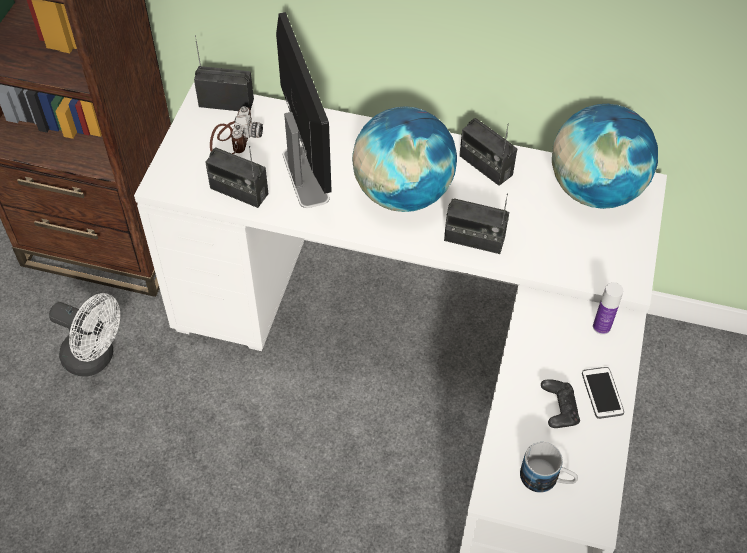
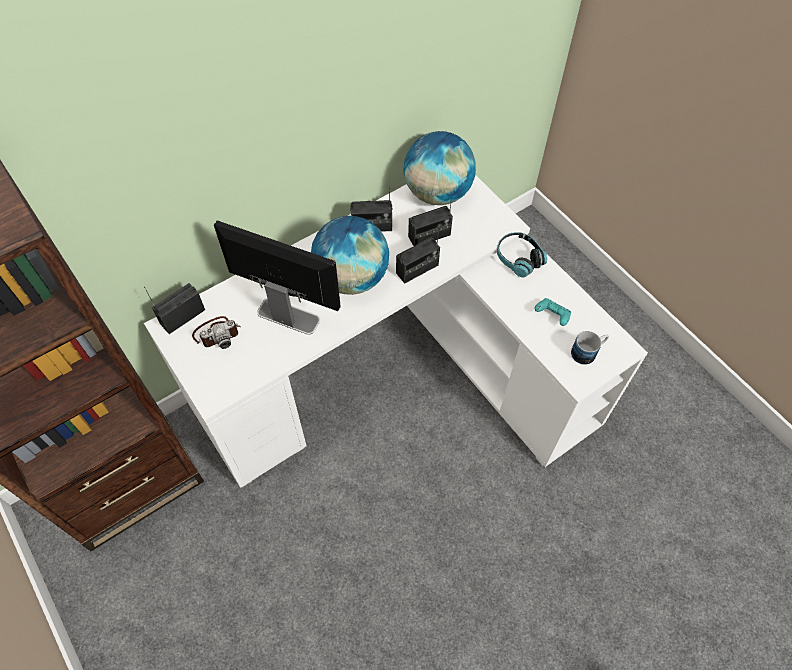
camera: 50 degrees left, 5 degrees up
white fan [49,293,120,377] -> none
radio [205,146,268,208] -> radio moved to [408,193,453,246]
camera [210,106,263,154] -> camera turned 105 degrees clockwise [192,316,241,349]
black game controller [541,379,580,428] -> turquoise game controller [534,298,571,326]
phone [582,367,624,419] -> none
bottle [593,282,623,335] -> headphones [497,232,547,278]

